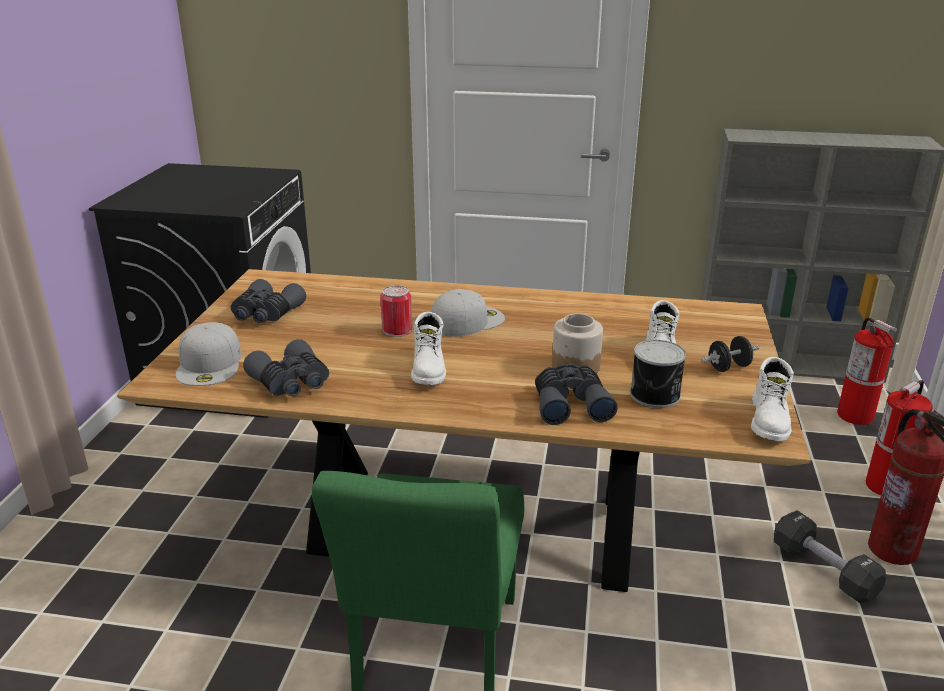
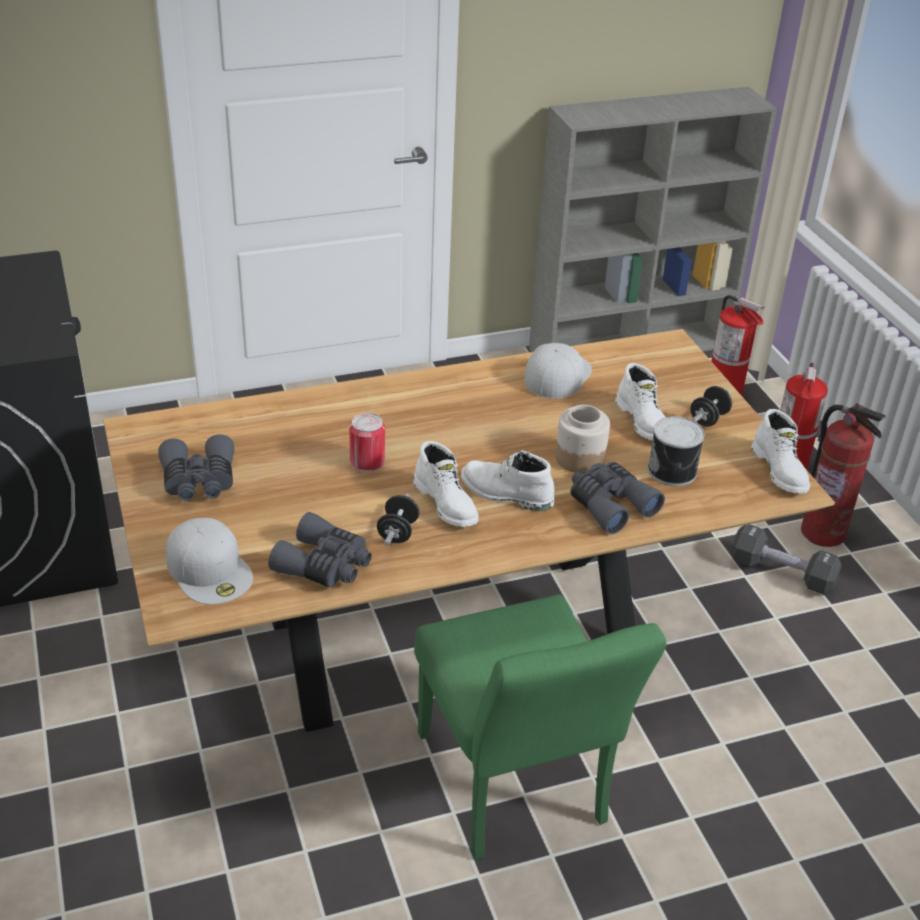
camera: 30 degrees left, 10 degrees up
white cap [431,289,505,337] -> white cap moved to [524,343,592,399]
none -> black dumbbell [377,493,420,546]
none -> white boot [461,450,554,511]

